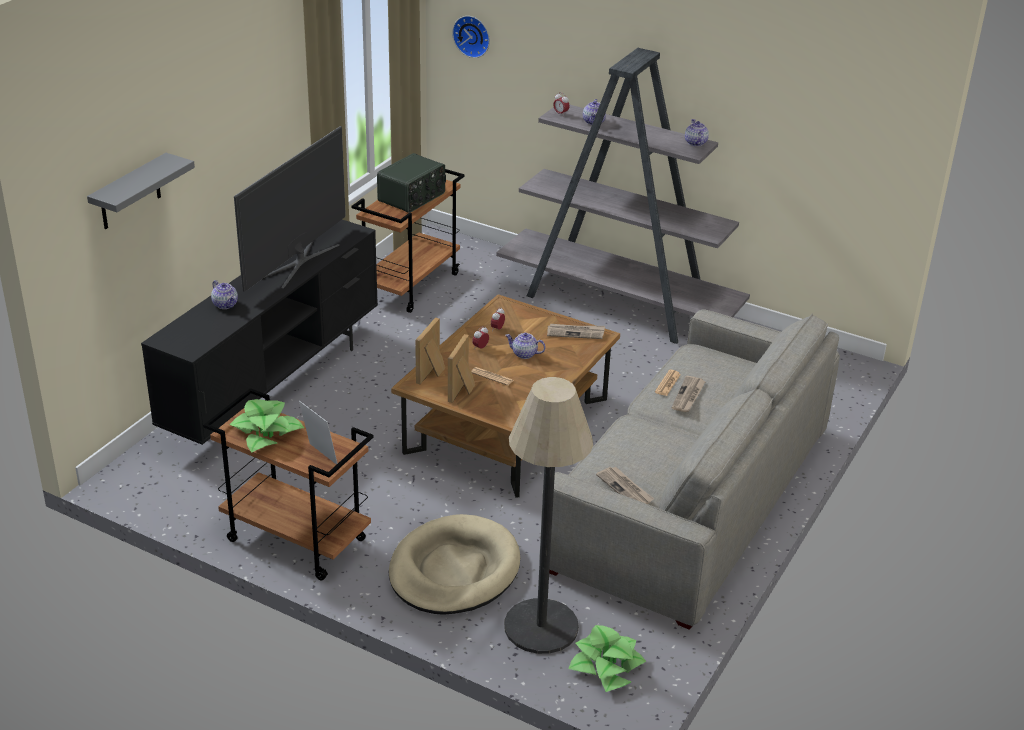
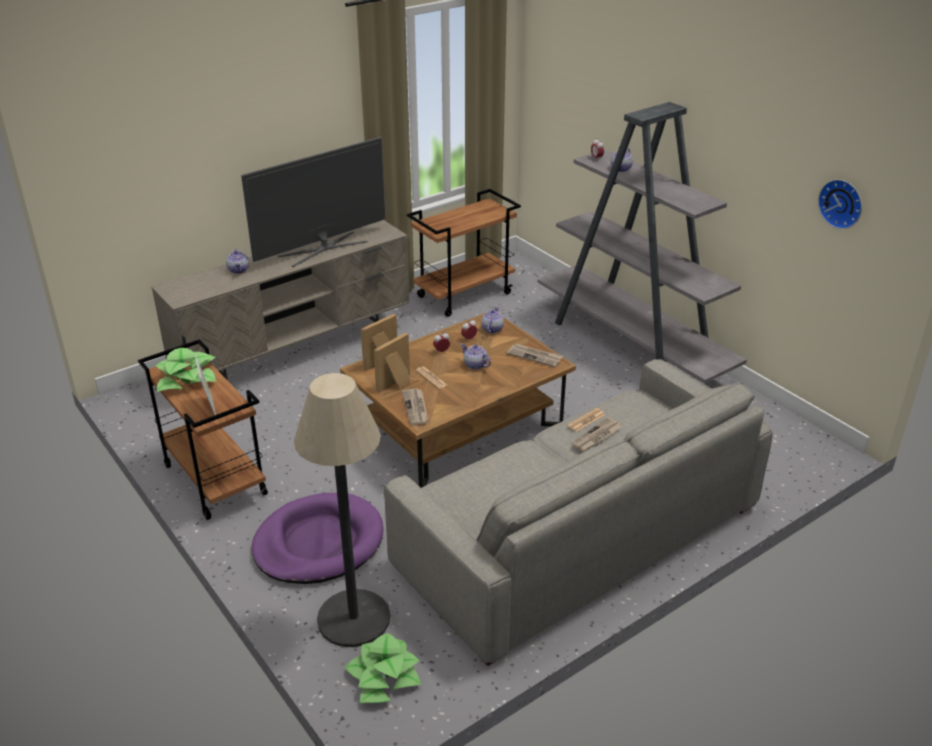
camera: 25 degrees right, 0 degrees up
grey shelf [87,153,195,229] -> none
black tv stand [141,220,378,449] -> beige tv stand [151,220,410,380]
radio [377,153,446,213] -> none
beige dog bed [389,514,520,615] -> purple dog bed [252,492,384,584]
wall clock [452,16,490,58] -> wall clock moved to [818,179,862,229]
newspaper [596,467,654,504] -> newspaper moved to [402,388,428,425]
teapot [685,119,709,146] -> teapot moved to [481,307,504,333]

